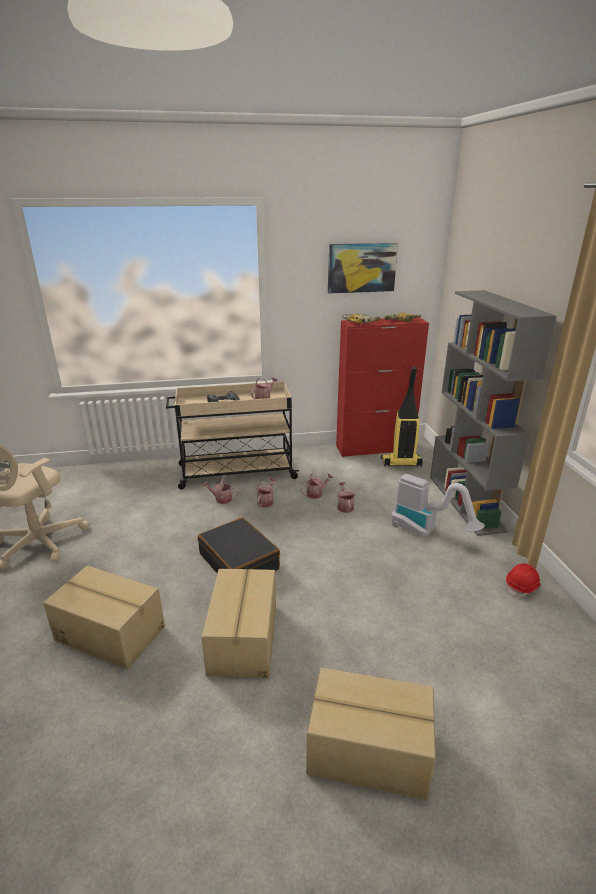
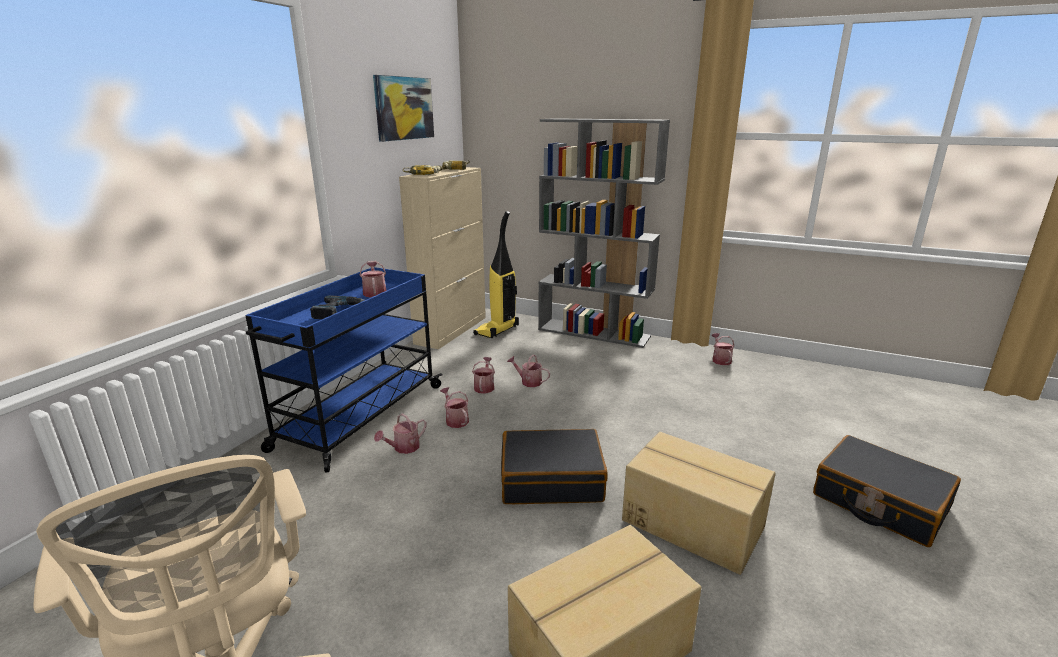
camera: 55 degrees left, 5 degrees down
beige cart [166,381,299,490] -> blue cart [246,267,442,473]
cardboard box [306,668,436,800] -> black suitcase [813,435,961,547]
red cabinet [336,317,429,457] -> beige cabinet [399,167,486,349]
vacuum cleaner [391,474,485,537] -> none
red hard hat [506,563,541,597] -> watering can [712,333,734,365]

